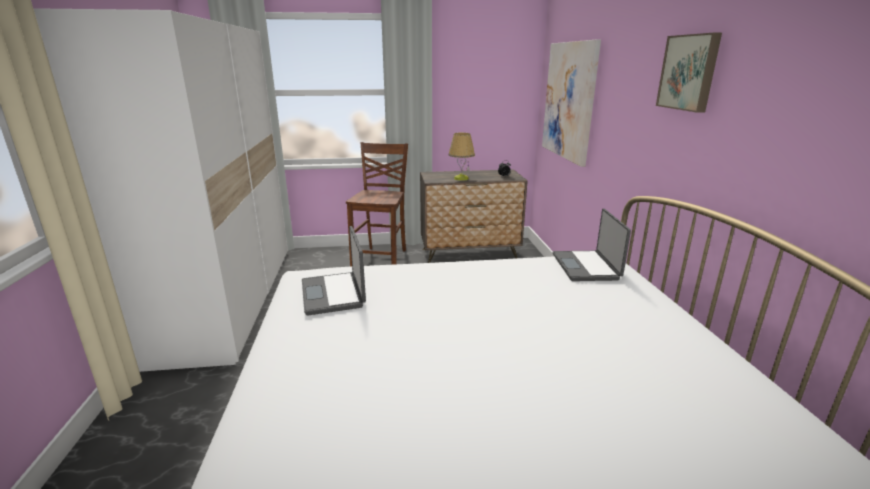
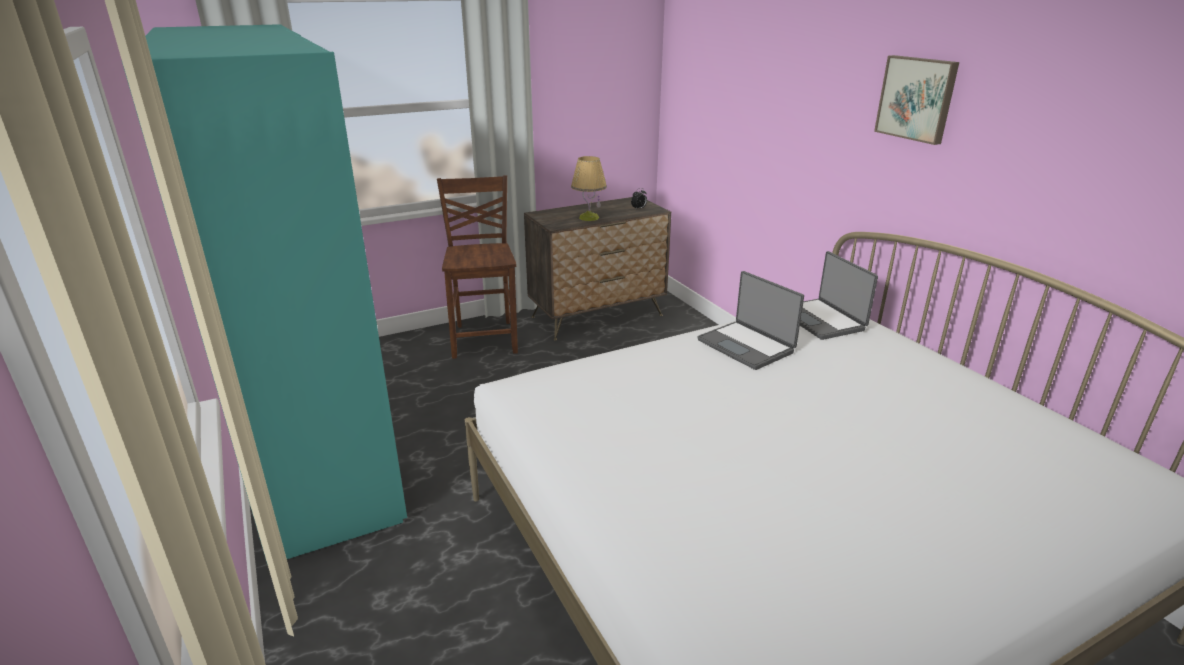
camera: 20 degrees left, 5 degrees up
white wardrobe [33,8,288,372] -> turquoise wardrobe [122,24,407,565]
laptop [302,226,366,316] -> laptop moved to [697,271,804,370]
picture [542,39,601,167] -> none

